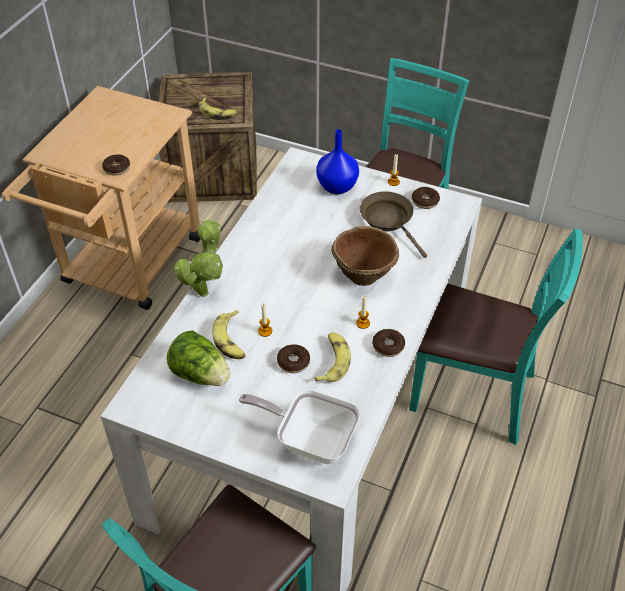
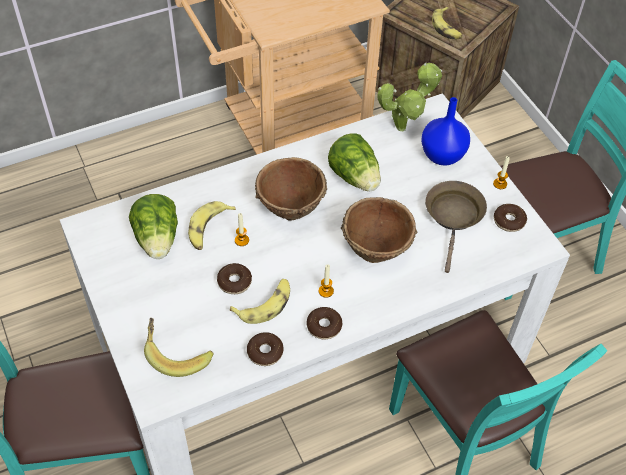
camera: 40 degrees right, 5 degrees up
donut [102,154,130,175] -> donut moved to [247,332,284,366]
potted plant [174,220,223,297] -> potted plant moved to [377,63,442,131]
frying pan [239,390,360,464] -> banana [144,318,214,377]
none -> brown bowl [255,157,327,221]
none -> lettuce [328,133,381,191]

